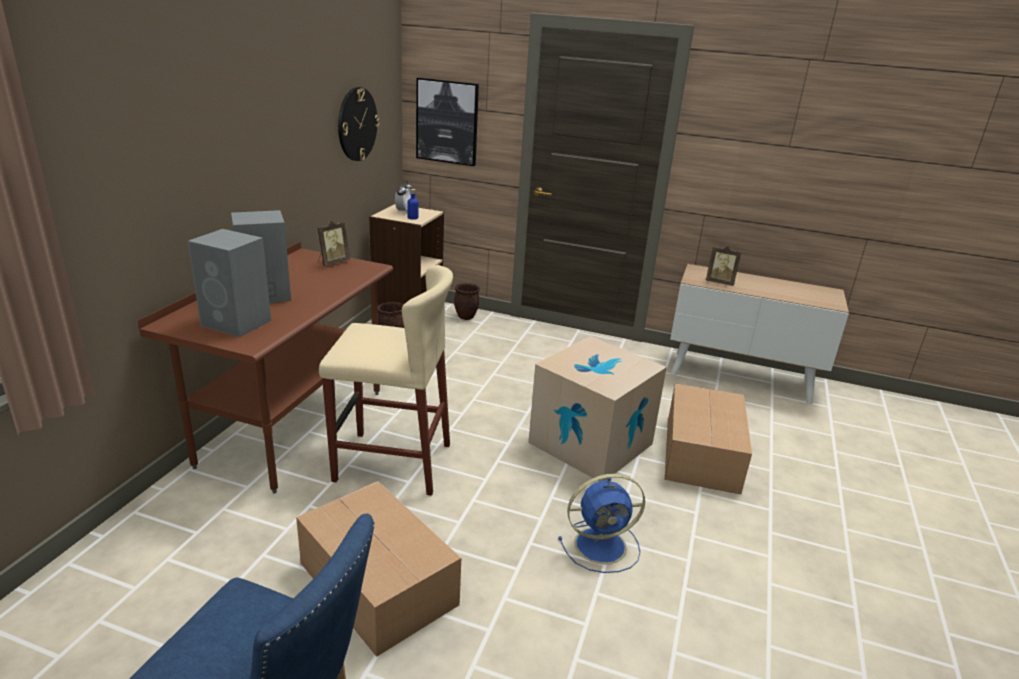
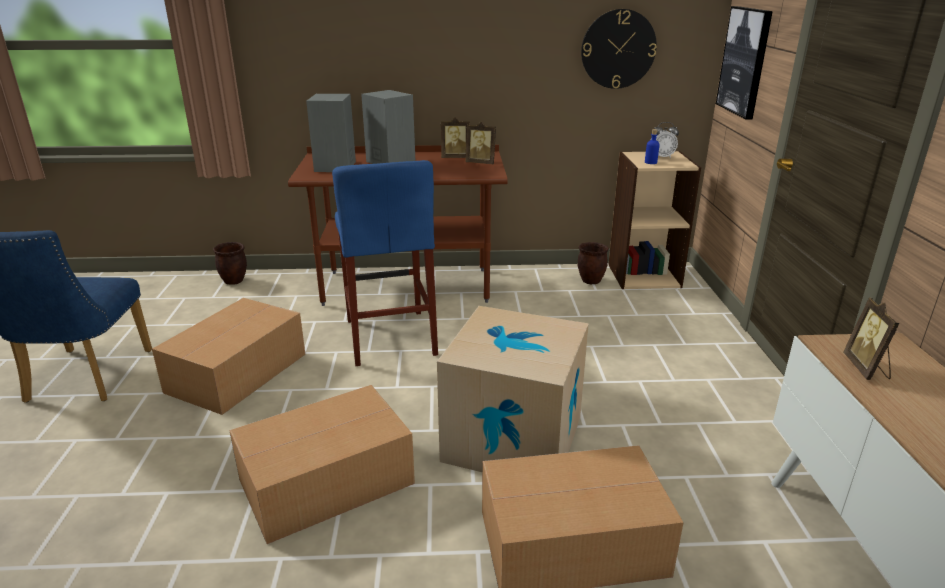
camera: 70 degrees right, 0 degrees up
beige stool [319,265,453,496] -> blue stool [332,160,438,366]
brown planter [454,283,480,320] -> brown planter moved to [213,242,247,285]
blue fan [558,474,645,573] -> cardboard box [229,385,415,544]
none -> picture frame [441,117,470,158]

